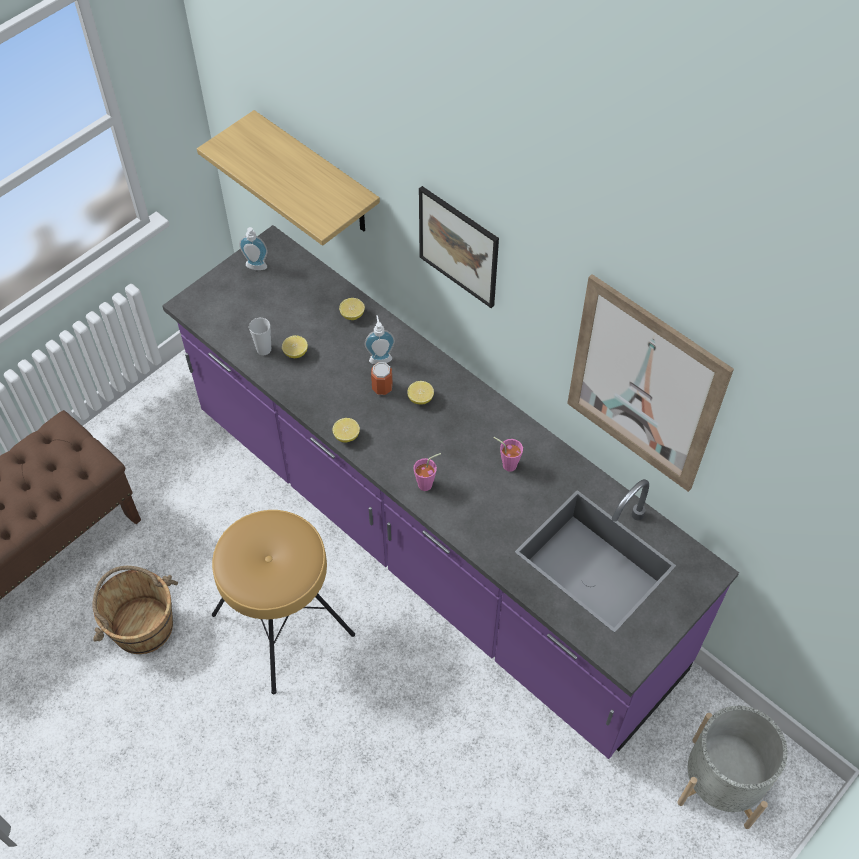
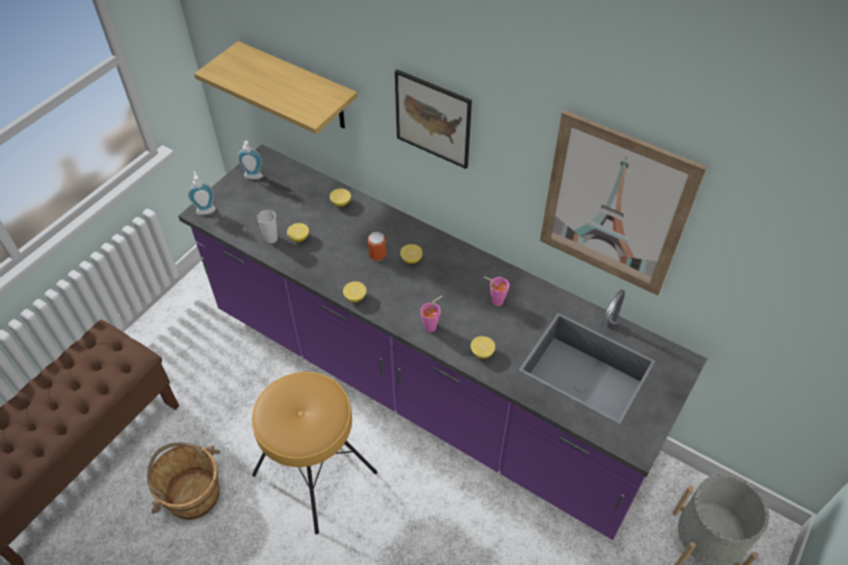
camera: 10 degrees left, 5 degrees down
soap dispenser [365,315,395,364] -> soap dispenser moved to [188,171,216,215]
none -> lemon [471,336,495,359]

